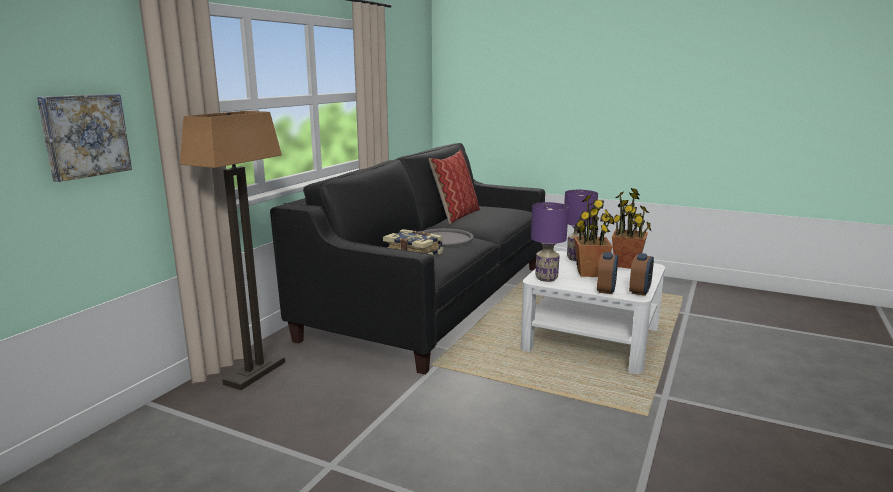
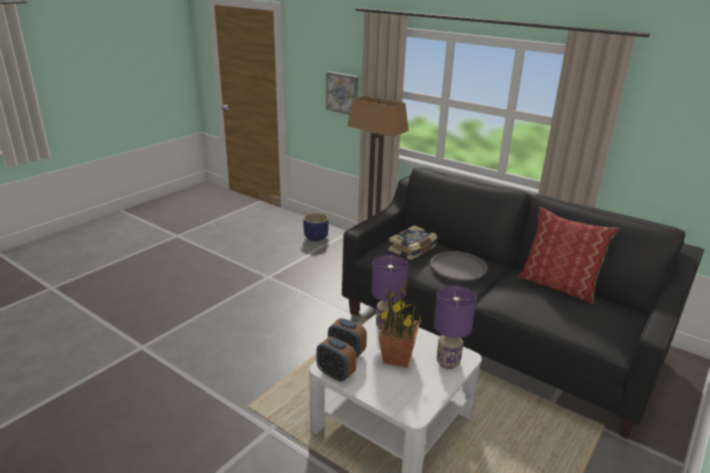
camera: 100 degrees right, 10 degrees up
potted plant [612,188,651,269] -> none
none -> planter [303,213,329,241]

